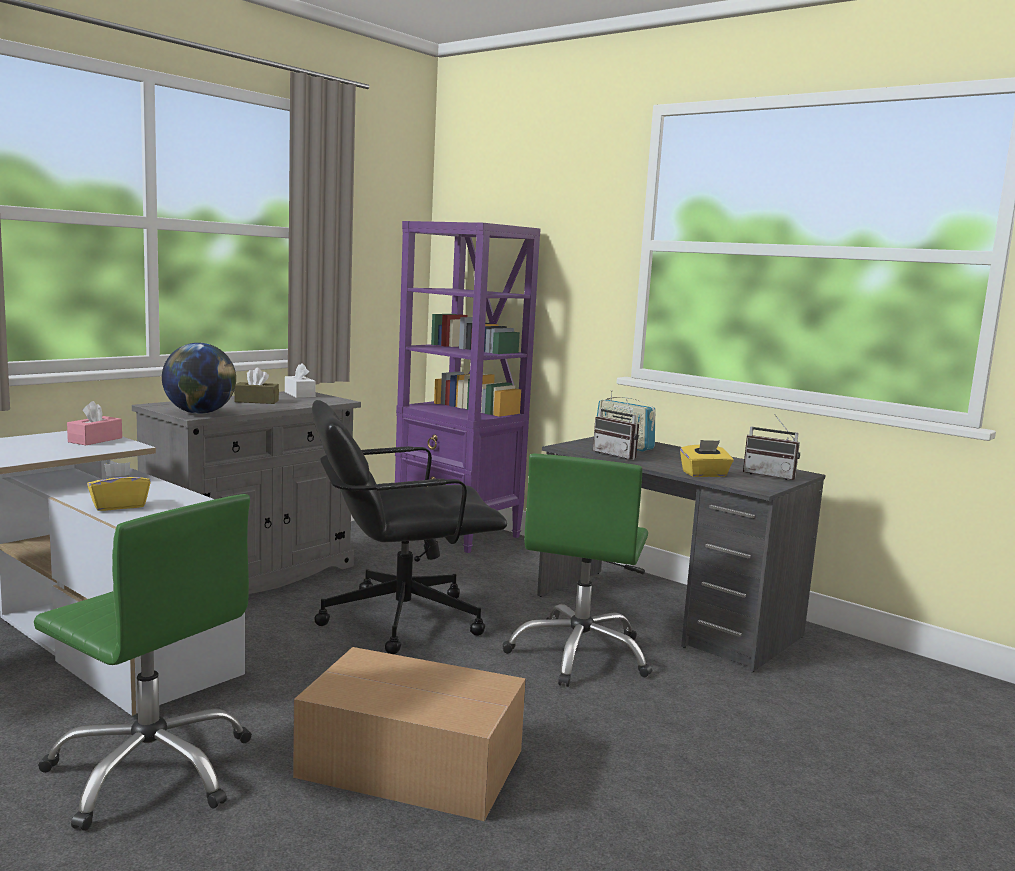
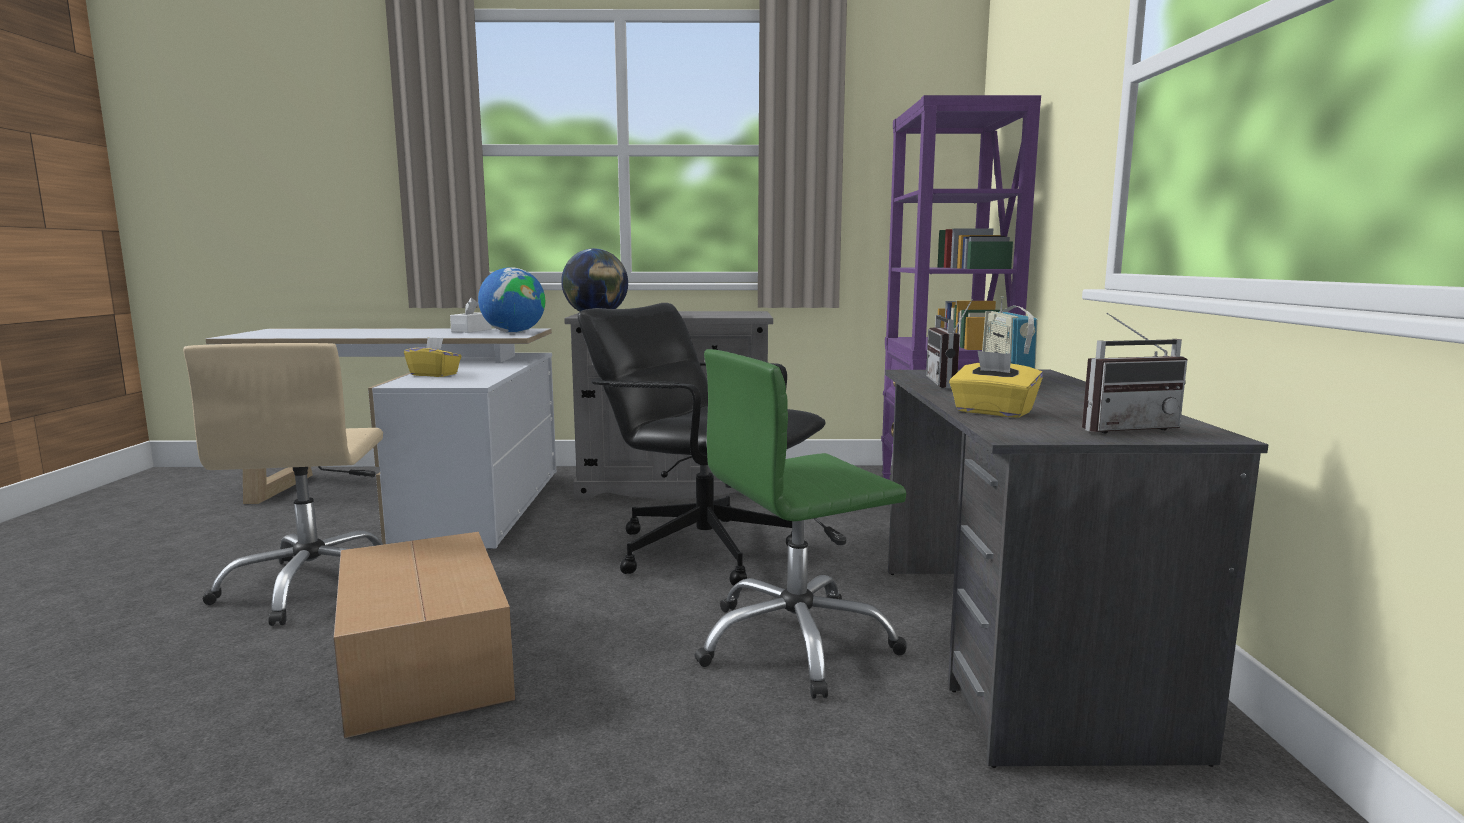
camera: 50 degrees right, 0 degrees up
green office chair [34,494,252,831] -> beige office chair [183,343,383,626]
pink tissue box [67,401,122,445] -> globe [478,267,545,333]
brown tissue box [234,368,279,404] -> none
white tissue box [285,363,316,398] -> white tissue box moved to [450,298,492,333]
radio [743,414,800,480] -> radio turned 90 degrees counterclockwise [1082,313,1187,434]

